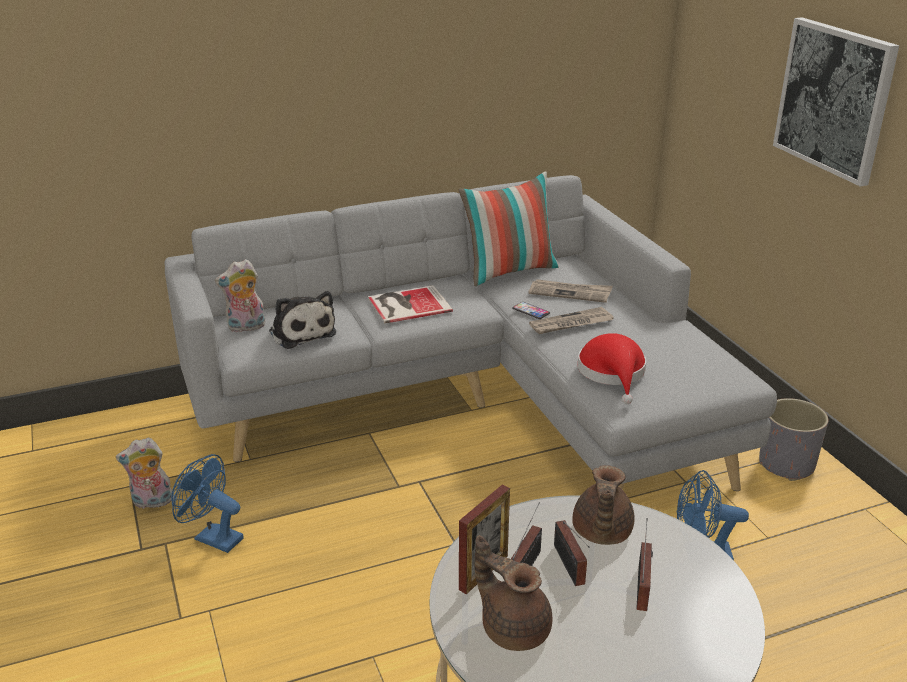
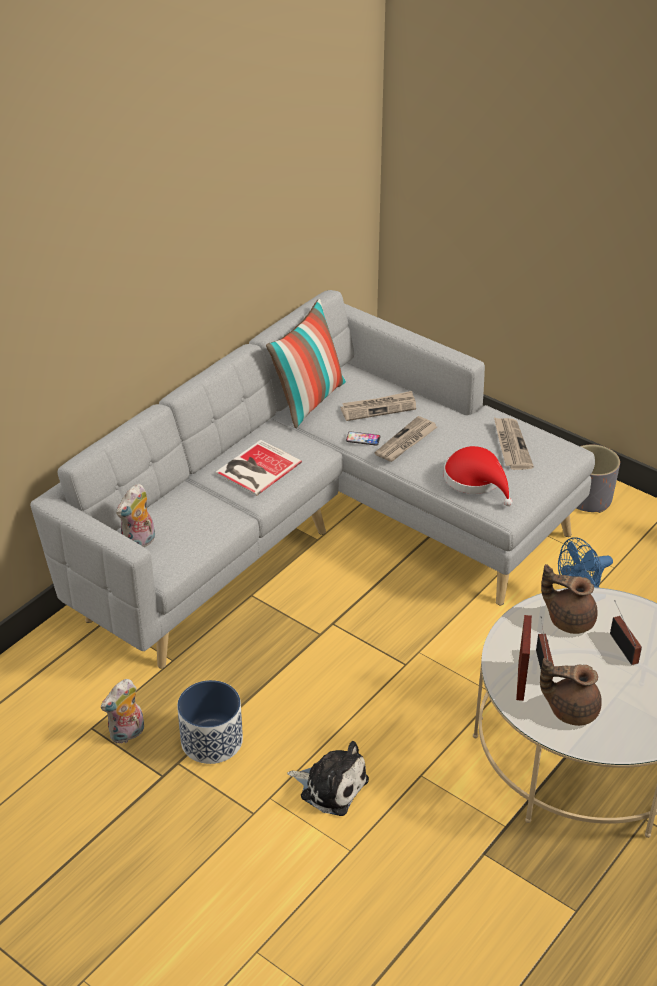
camera: 30 degrees left, 10 degrees up
blue fan [171,454,244,553] -> planter [177,680,243,764]
plush toy [269,291,336,349] -> plush toy moved to [287,741,369,816]
radio [554,520,590,586] -> none
brown teapot [572,465,634,545] -> brown teapot turned 135 degrees clockwise [541,564,598,634]
picture [773,17,899,186] -> none
none -> newspaper [494,417,534,470]

